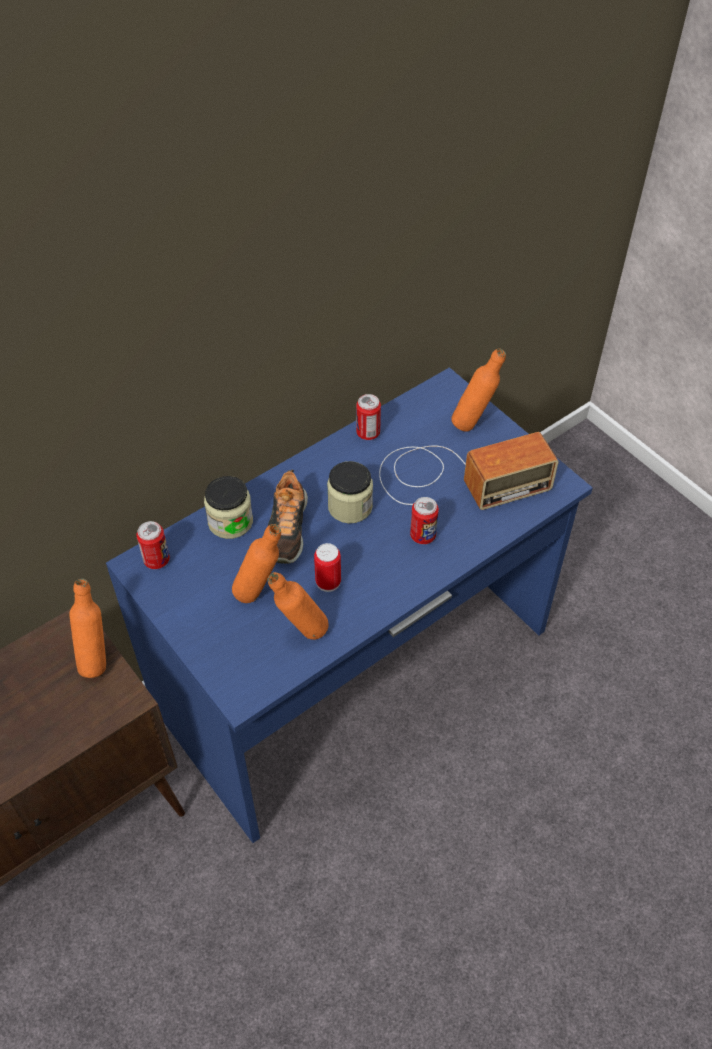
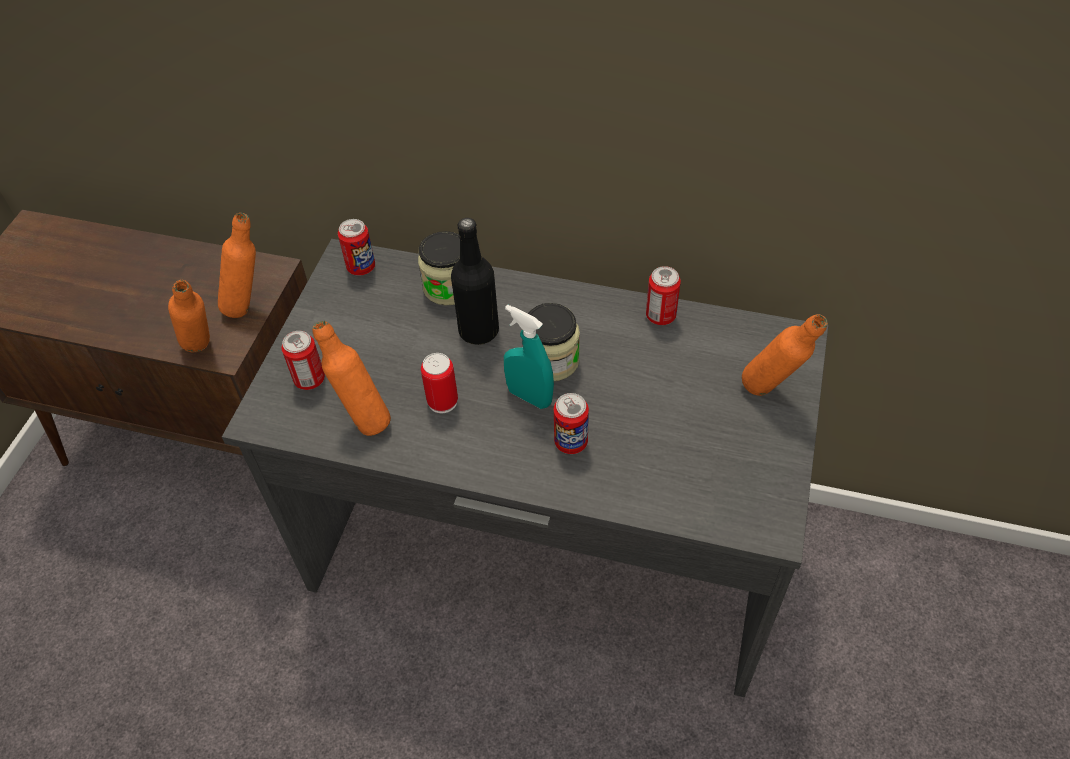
camera: 55 degrees right, 0 degrees up
blue desk [106,367,593,843] -> grey desk [222,239,828,697]
orange bottle [232,524,281,603] -> orange bottle moved to [168,280,210,352]
shoe [268,470,308,564] -> black bottle [451,218,499,345]
radio [379,432,559,510] -> none
none -> can [281,331,325,390]
none -> turquoise spray bottle [504,305,554,409]

